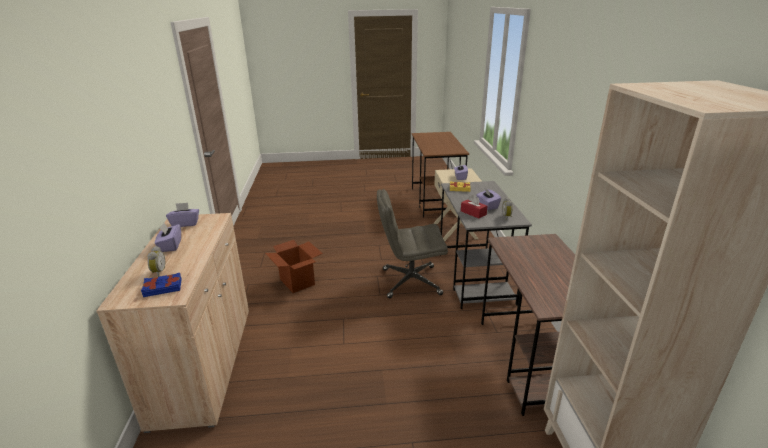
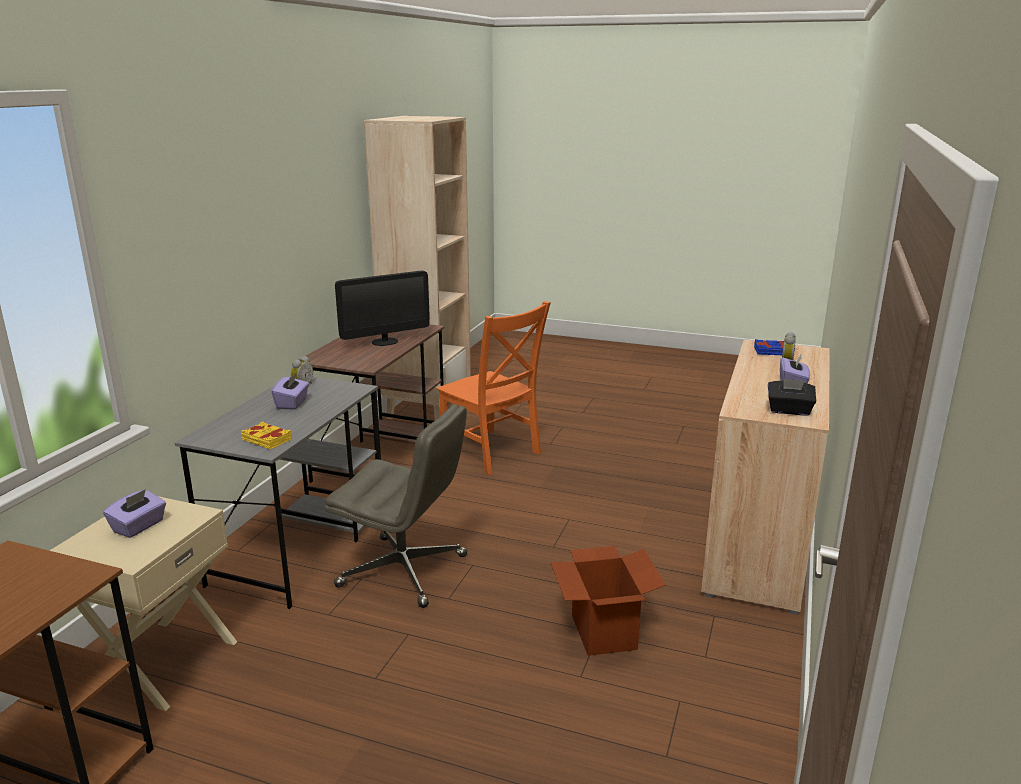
camera: 155 degrees left, 5 degrees down
purple tissue box [166,203,199,227] -> black tissue box [768,378,816,416]
red tissue box [461,195,487,218] -> none
none -> monitor [335,270,430,346]
none -> orange chair [437,301,551,475]

